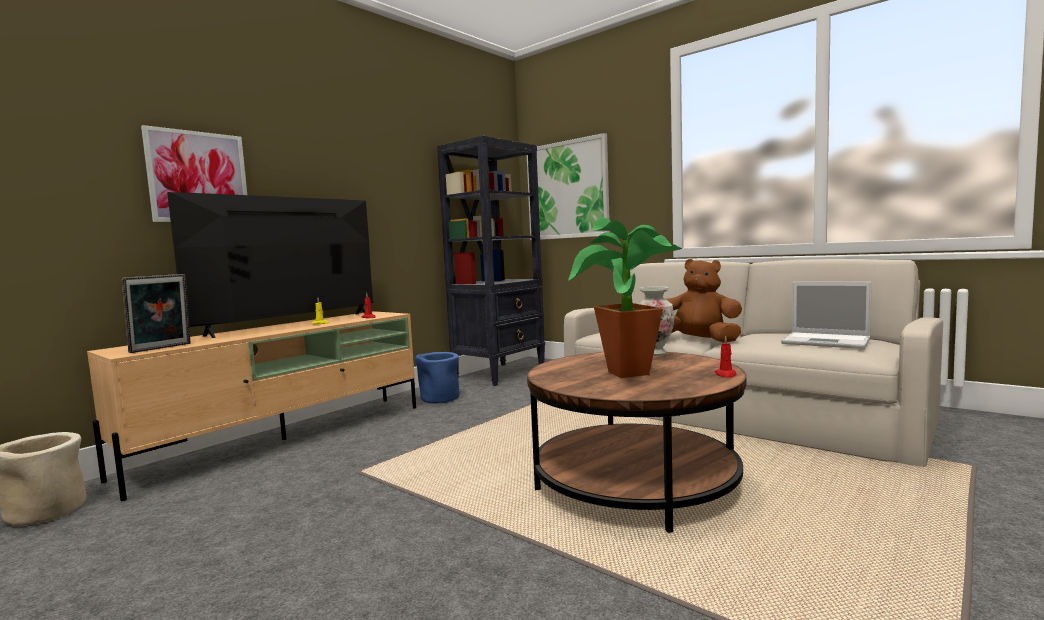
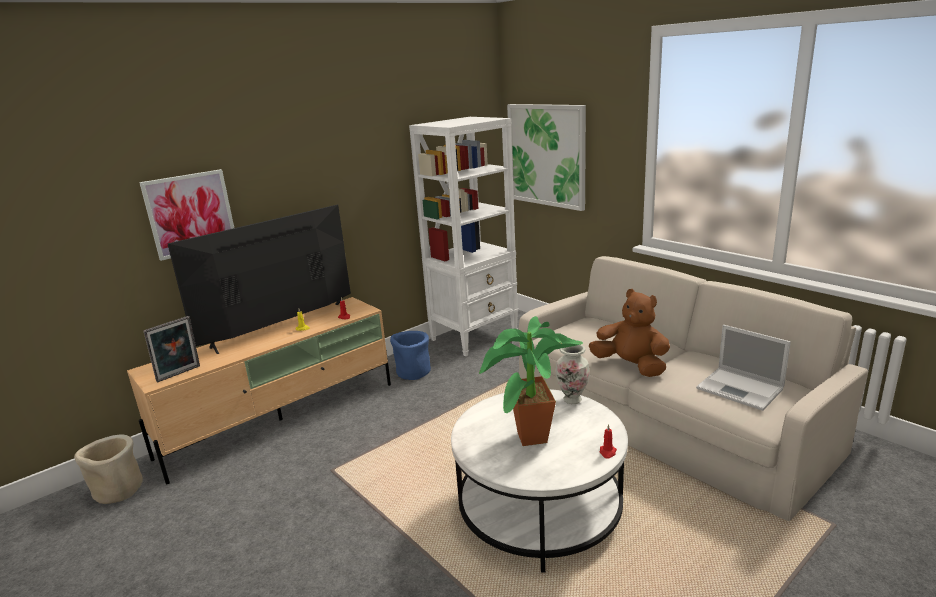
camera: 10 degrees right, 15 degrees up
black bookcase [437,136,545,386] -> white bookcase [409,117,518,356]
brown coffee table [527,352,746,533] -> white coffee table [451,389,628,572]

